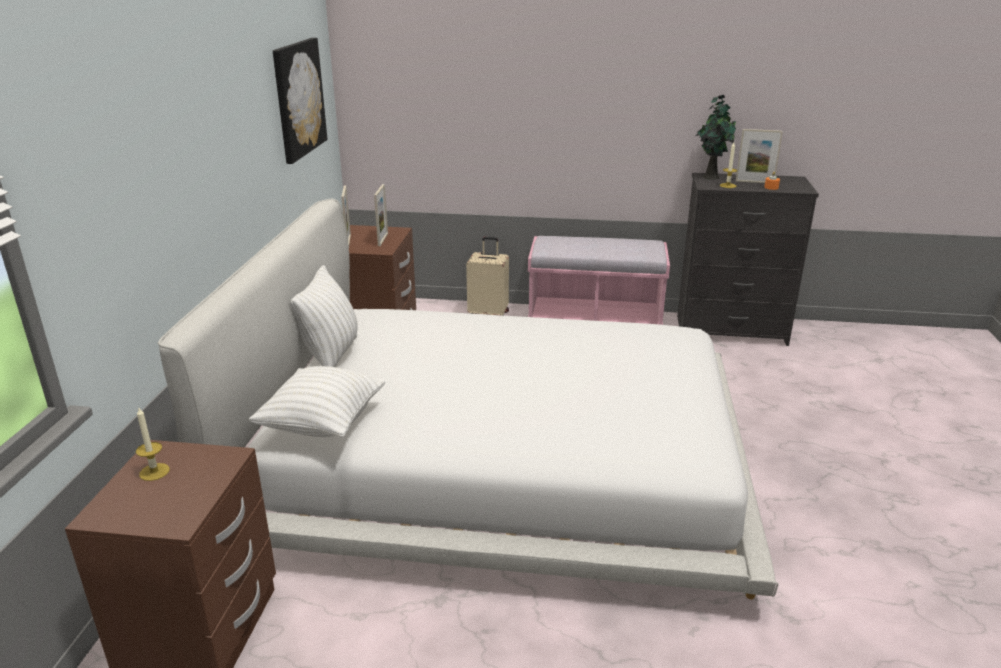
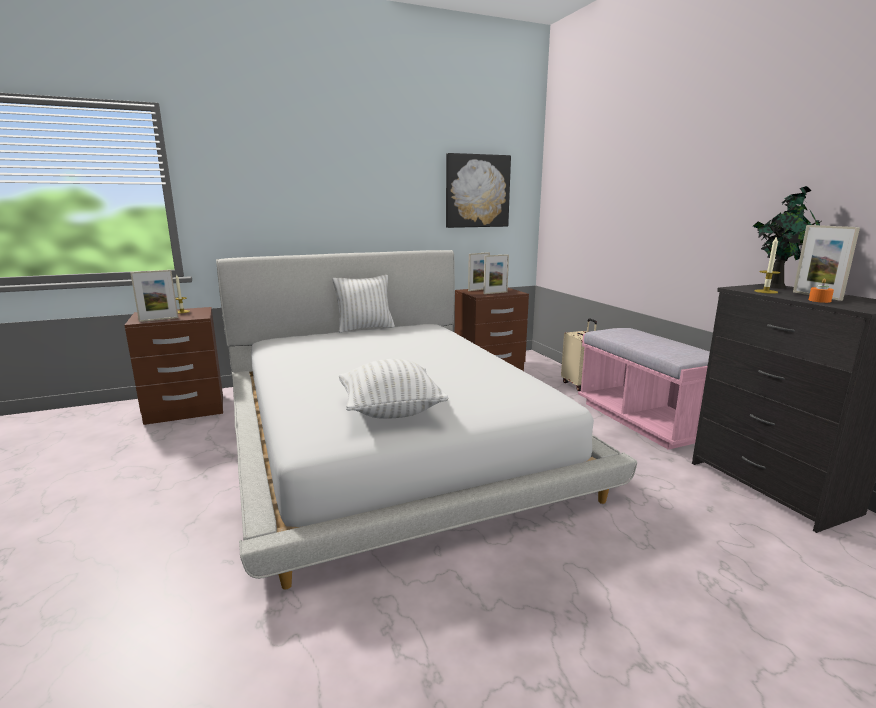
camera: 60 degrees right, 10 degrees down
white pillow [249,366,385,437] -> white pillow moved to [339,359,448,419]
none -> picture frame [130,270,178,322]

